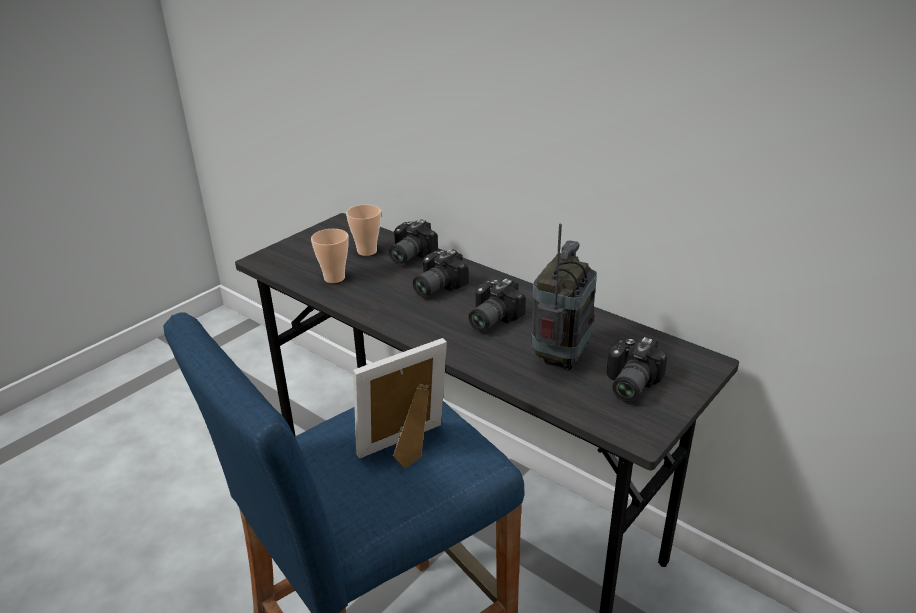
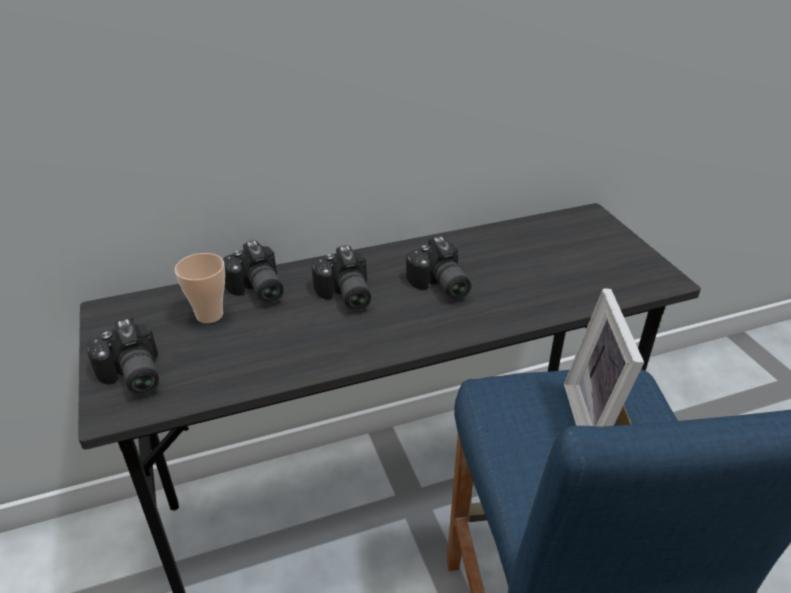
camera: 60 degrees left, 5 degrees up
cup [311,229,349,283] -> none
radio [531,224,597,371] -> none
camera [607,337,667,402] -> camera moved to [86,318,159,395]

